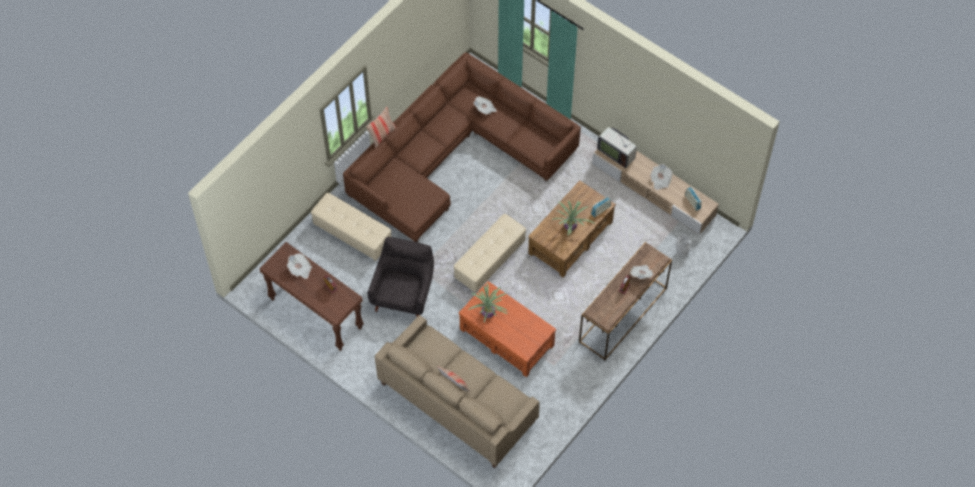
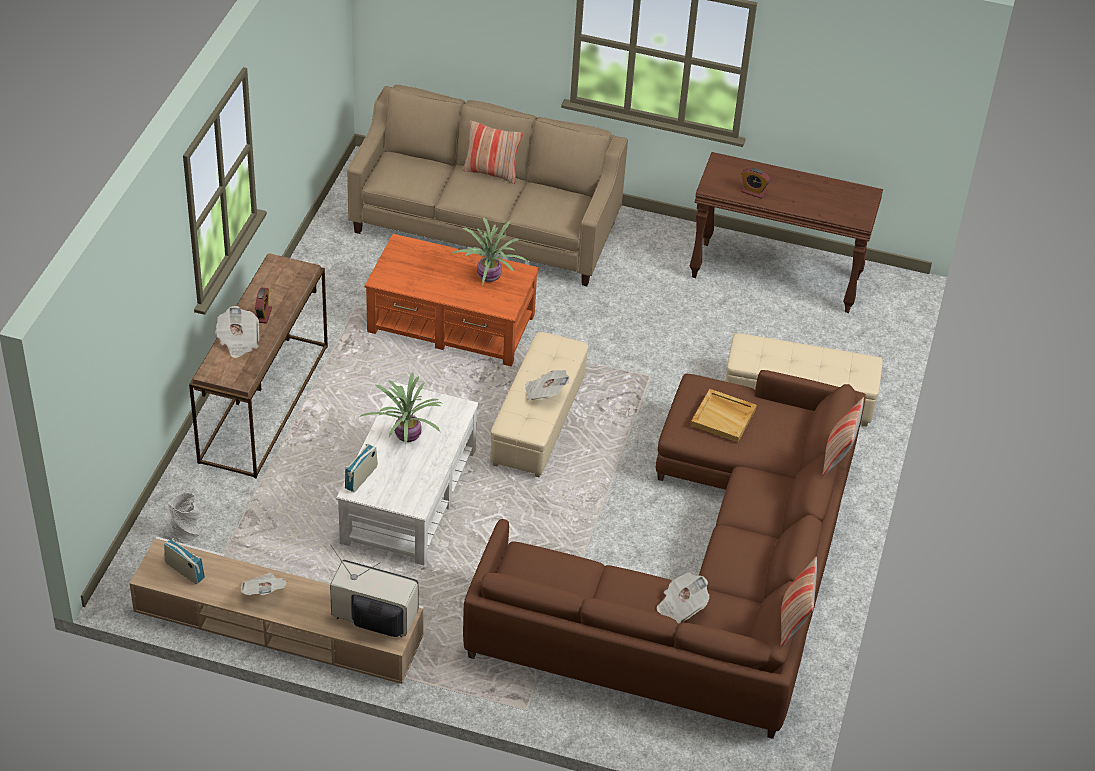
camera: 155 degrees right, 15 degrees down
newspaper [287,253,312,279] -> newspaper moved to [525,370,570,400]
grey armchair [368,237,434,317] -> none
brown coffee table [528,180,616,277] -> white coffee table [336,382,479,565]
none -> beige tray [691,389,757,442]
none -> pillow [781,557,817,647]

